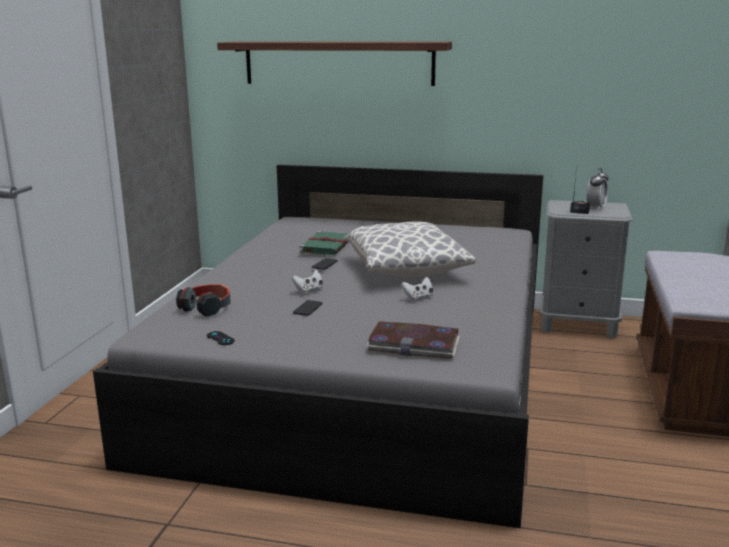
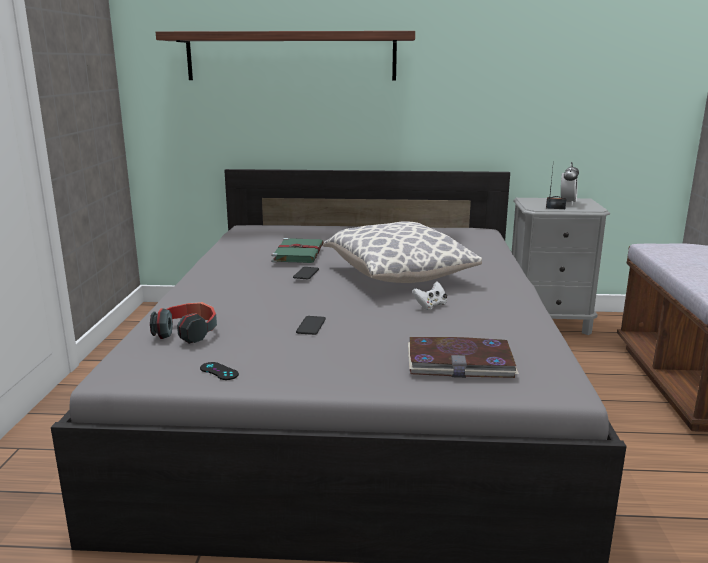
camera: 10 degrees left, 0 degrees up
white game controller [292,270,323,294] -> none

